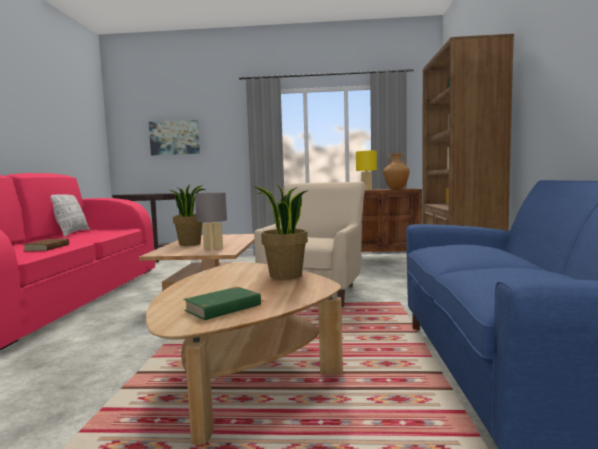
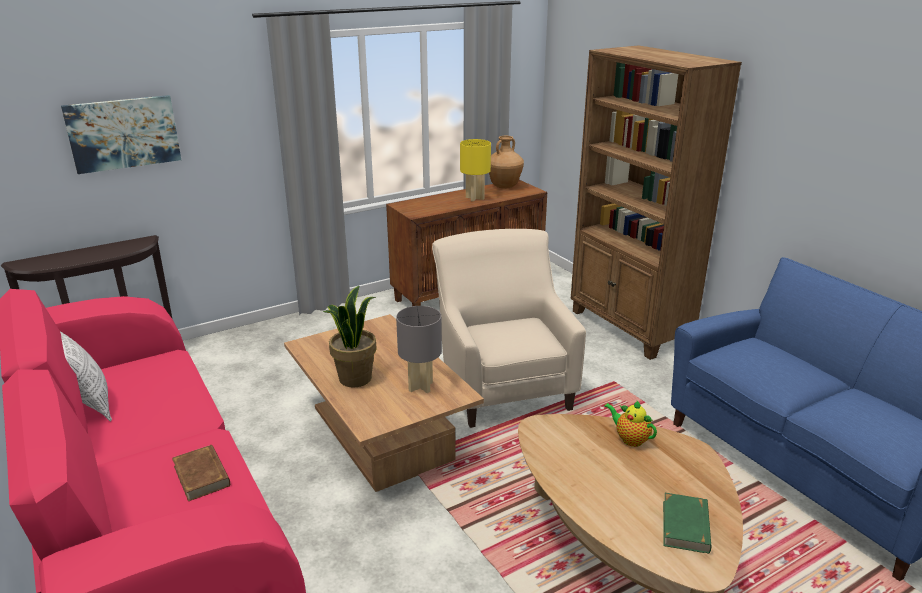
camera: 35 degrees left, 20 degrees up
potted plant [254,184,309,280] -> teapot [604,401,657,447]

